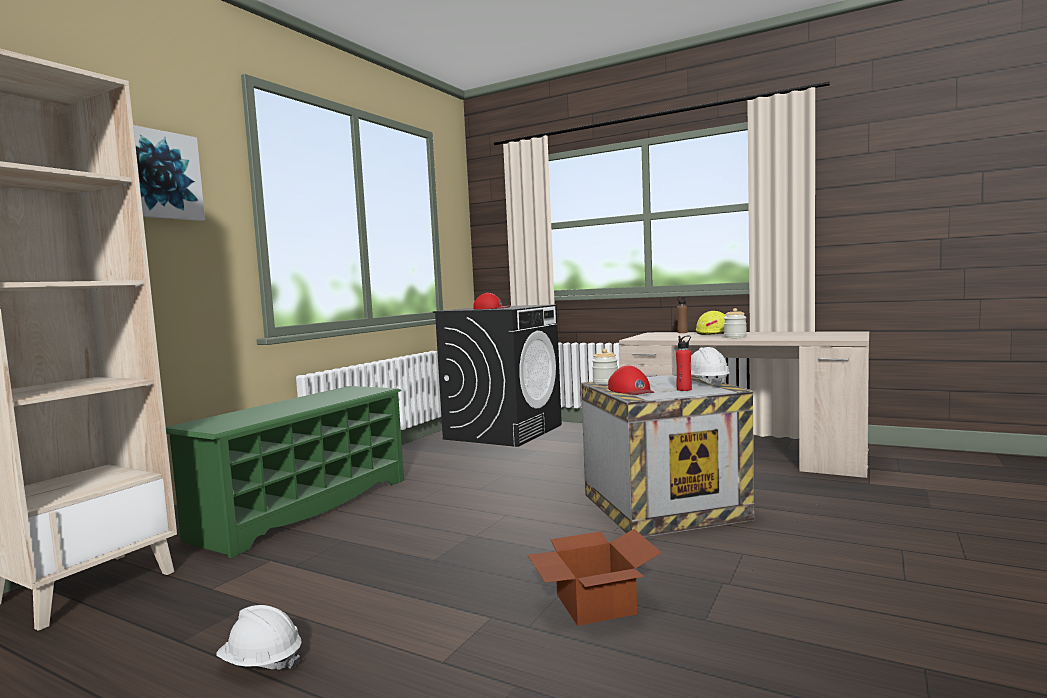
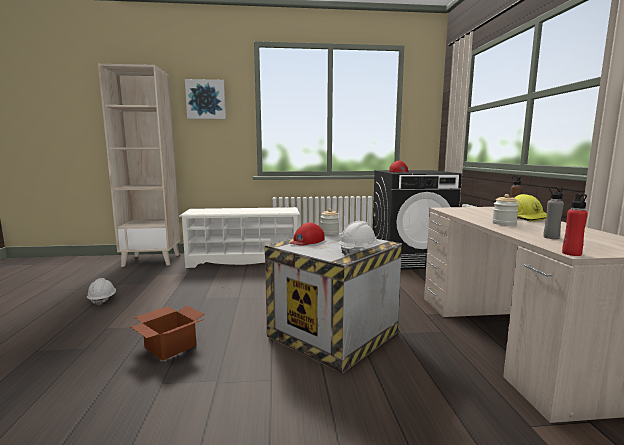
camera: 55 degrees right, 5 degrees up
green shoe rack [166,386,404,558] -> white shoe rack [179,207,300,268]
red bottle [676,336,692,391] -> red bottle moved to [562,193,588,256]
none -> grey bottle [543,187,564,239]

